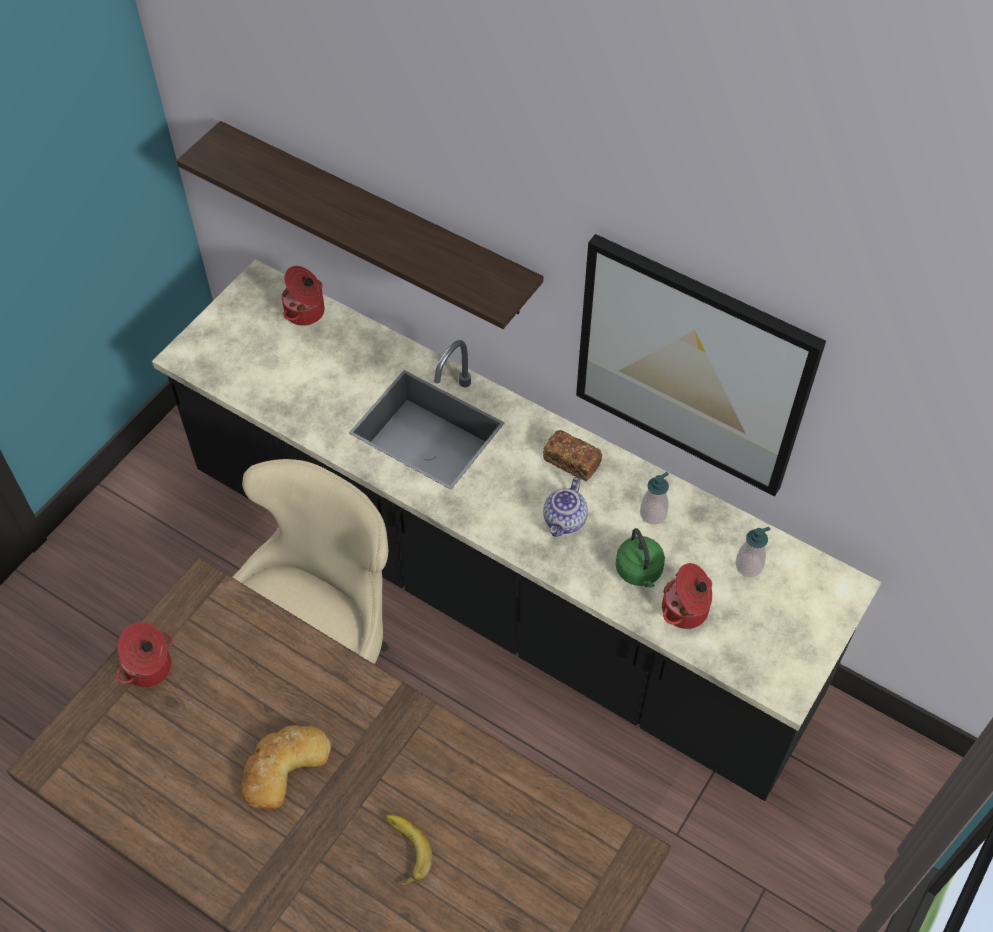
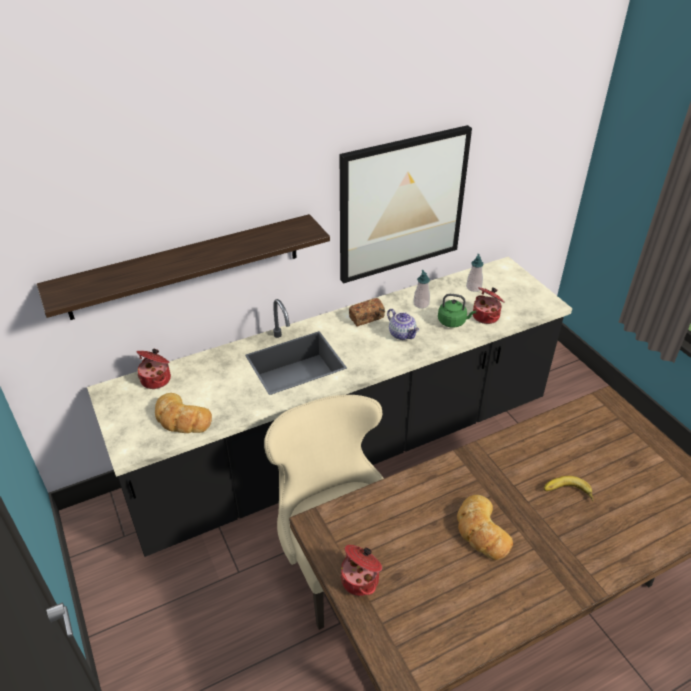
camera: 60 degrees left, 15 degrees down
none -> bread [155,393,212,433]

